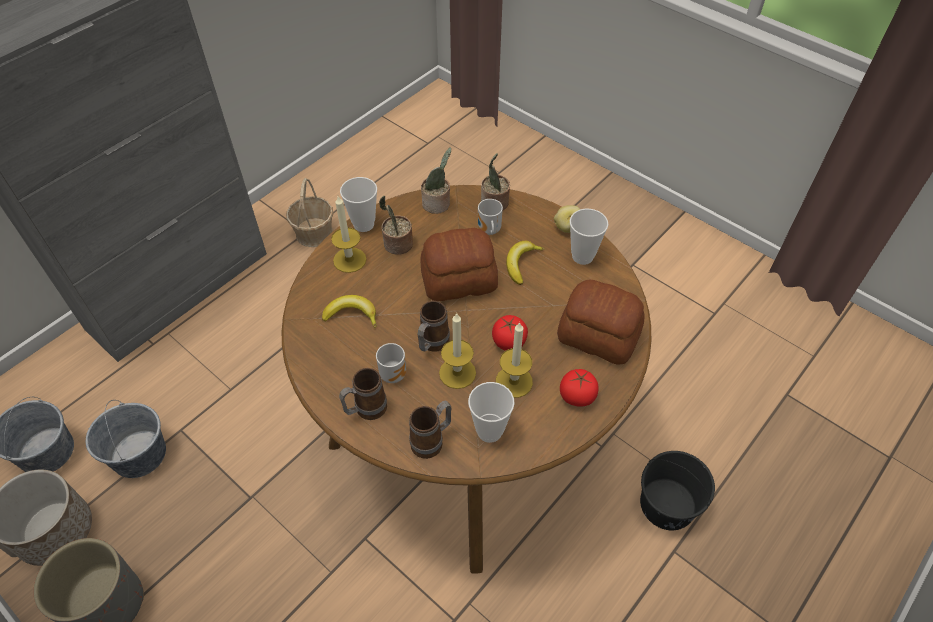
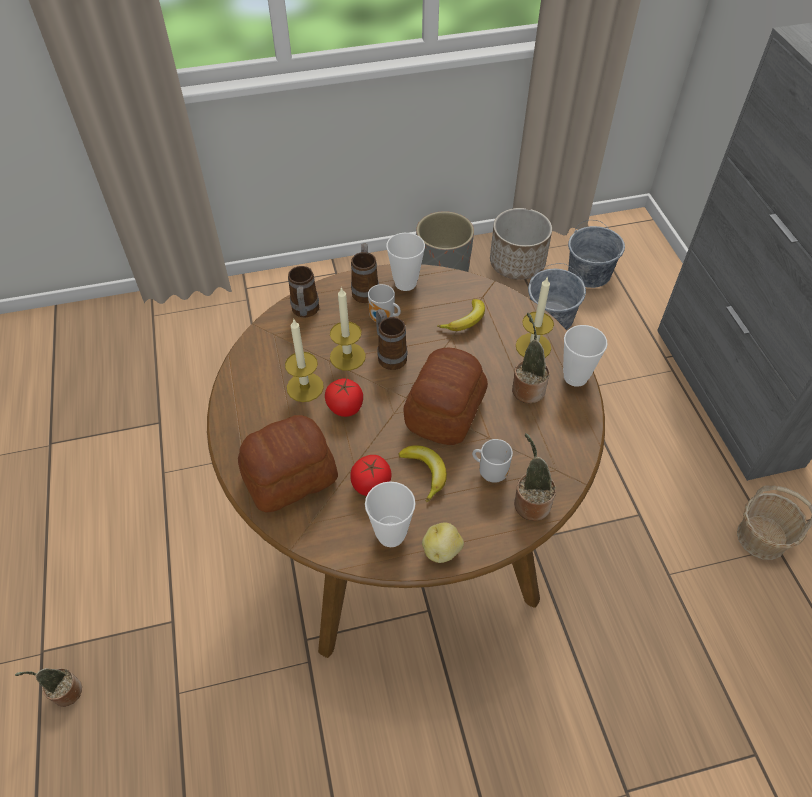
camera: 125 degrees right, 0 degrees up
potted plant [421,147,451,214] -> potted plant moved to [15,668,82,707]
cup [468,382,515,443] -> cup moved to [386,233,425,291]
tomato [560,369,599,407] -> tomato moved to [350,455,392,496]
black bucket [640,451,715,531] -> none

